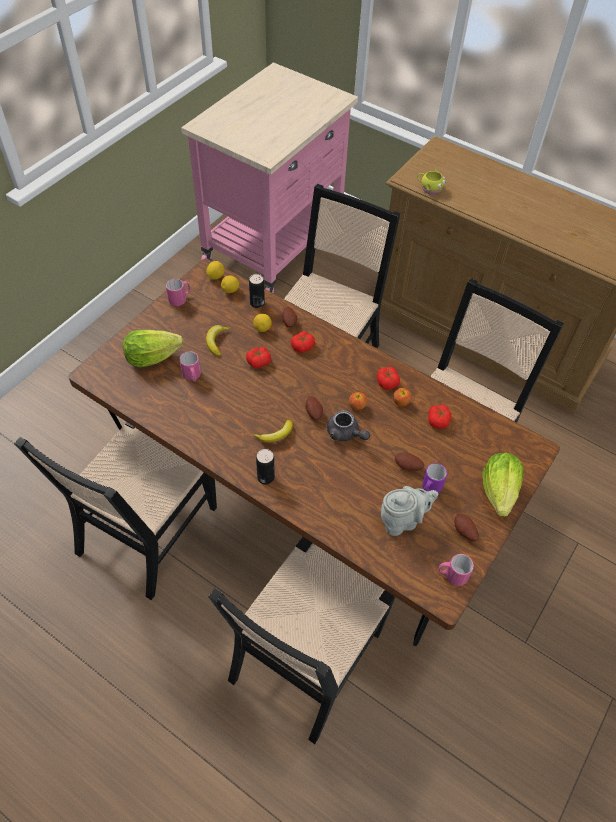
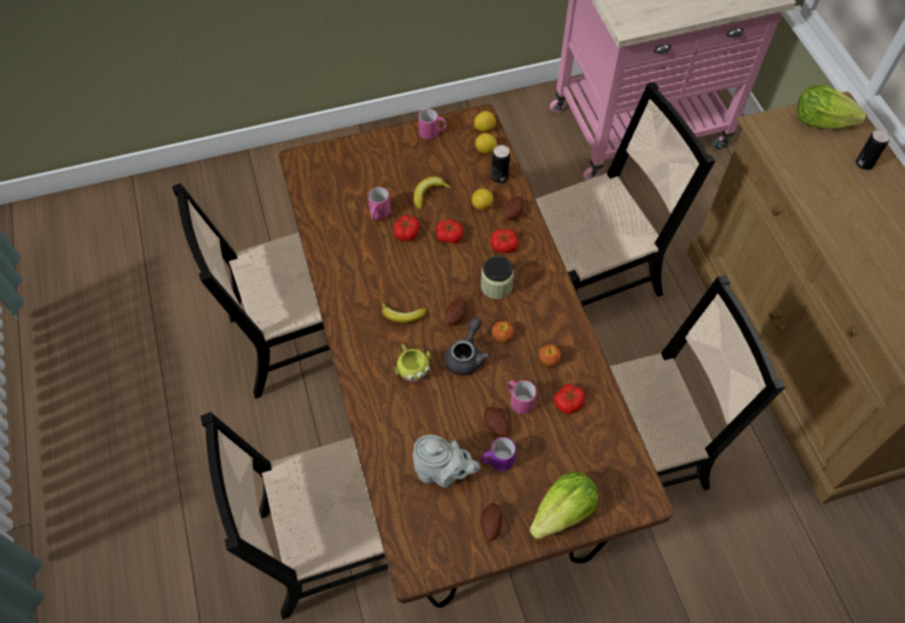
camera: 40 degrees right, 5 degrees up
lettuce [123,330,183,368] -> lettuce moved to [797,84,867,129]
can [256,449,275,485] -> can moved to [856,129,890,170]
grey teapot [327,410,370,441] -> grey teapot turned 150 degrees counterclockwise [444,318,491,376]
tomato [377,367,400,390] -> tomato moved to [393,215,420,241]
yellow mug [417,169,446,194] -> yellow mug moved to [394,344,431,382]
pink mug [439,554,474,586] -> pink mug moved to [507,380,537,414]
none -> jar [481,256,514,299]

